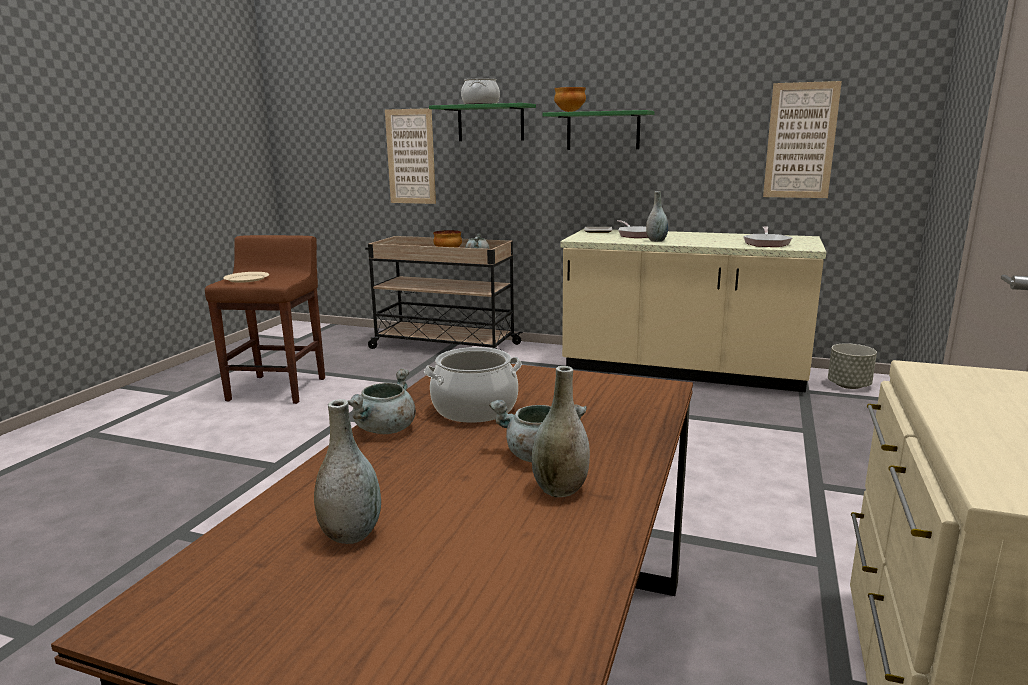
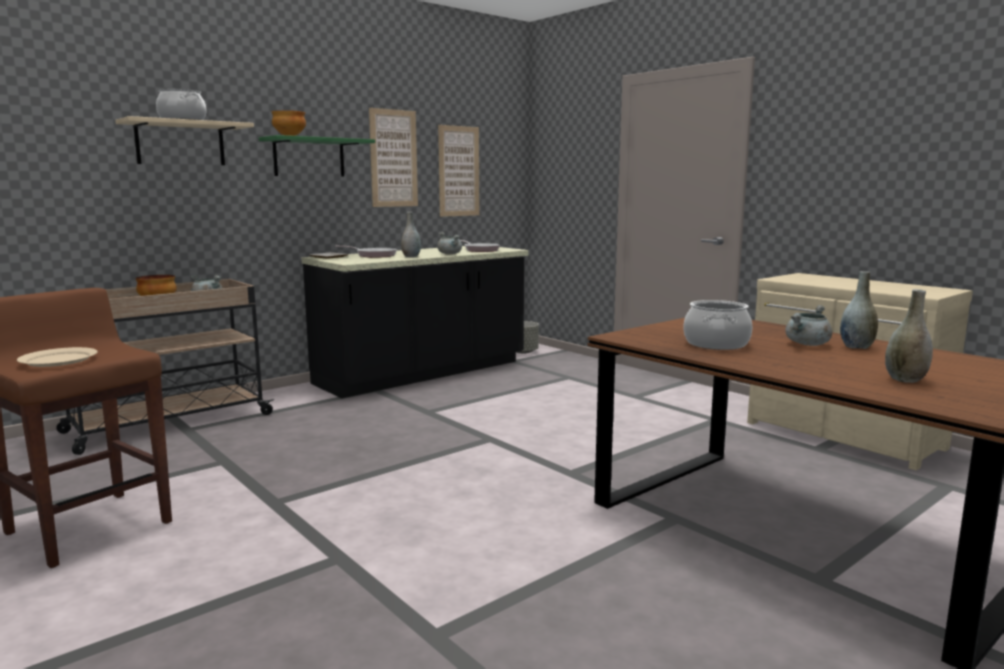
camera: 60 degrees left, 5 degrees down
grey cooking pot [348,368,416,434] -> grey cooking pot moved to [437,232,462,254]
picture [385,108,436,204] -> picture moved to [369,108,418,207]
green shelf [429,103,536,141] -> beige shelf [115,116,254,165]
beige counter [560,229,826,392] -> black counter [301,246,528,398]

